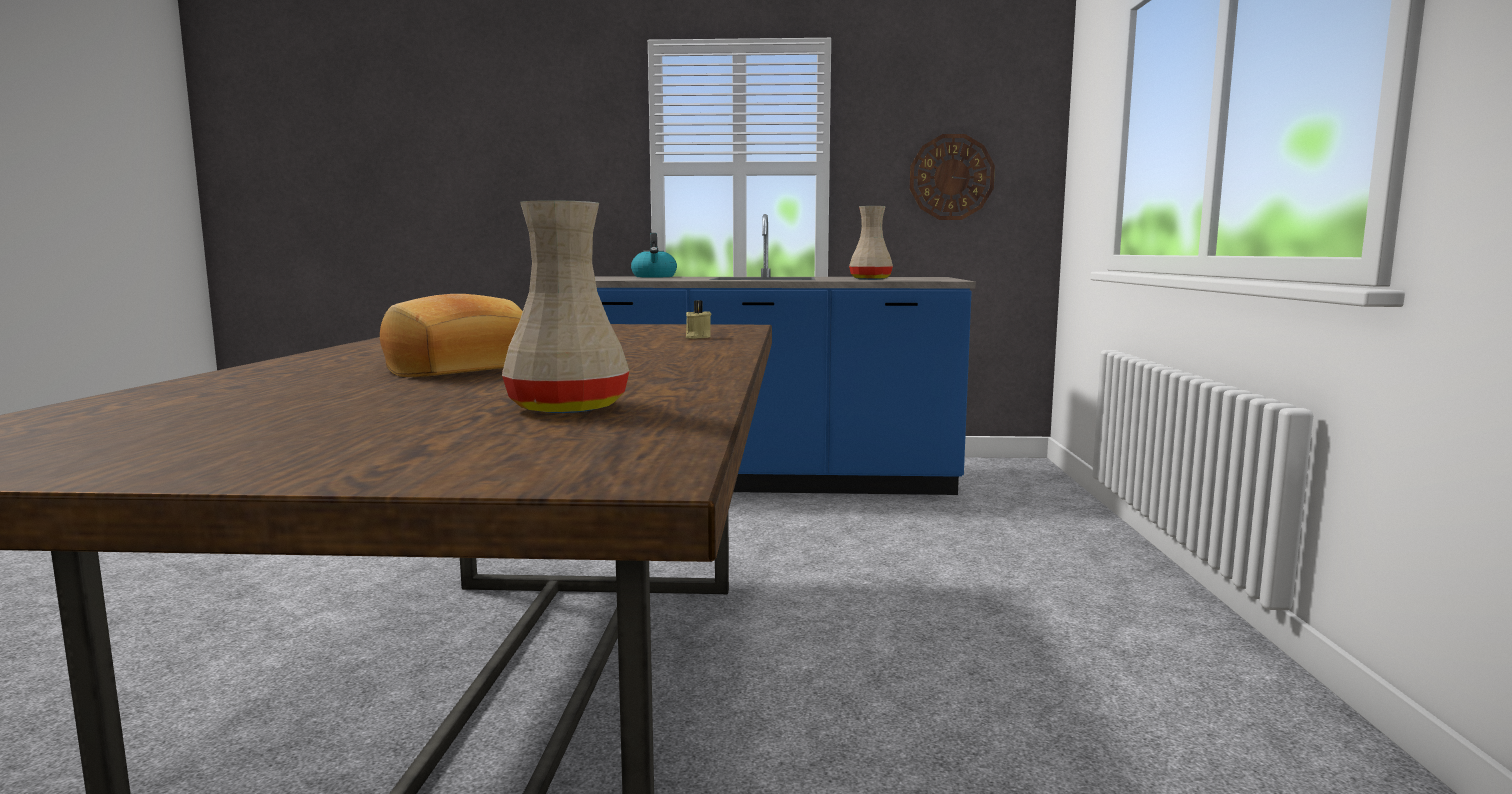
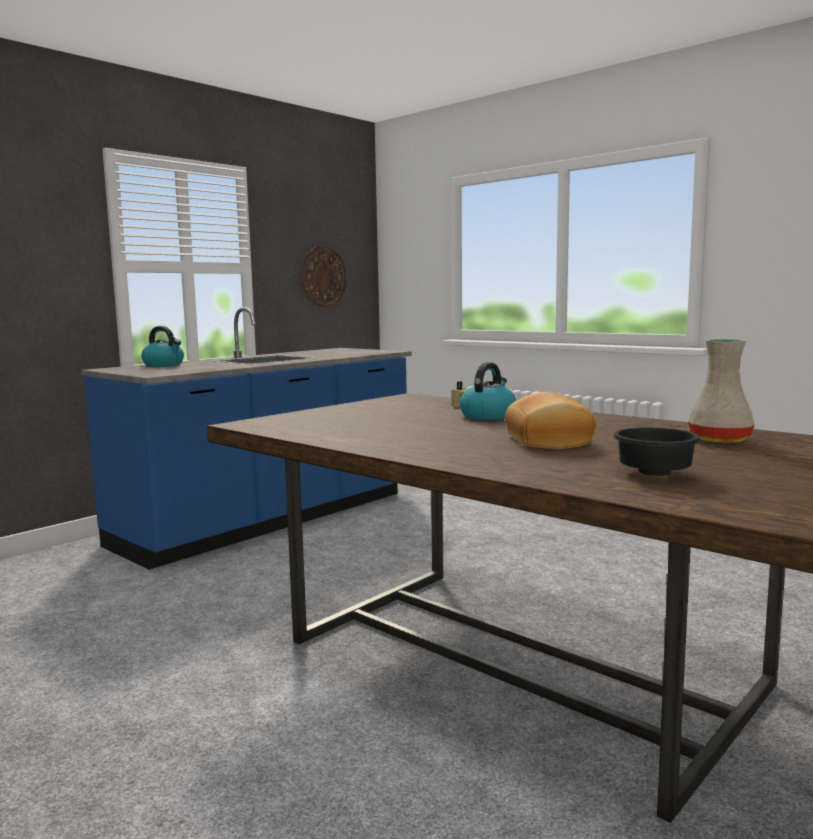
camera: 50 degrees left, 0 degrees up
beige vase [849,206,893,280] -> none
none -> kettle [460,362,516,420]
none -> black bowl [613,427,701,476]

